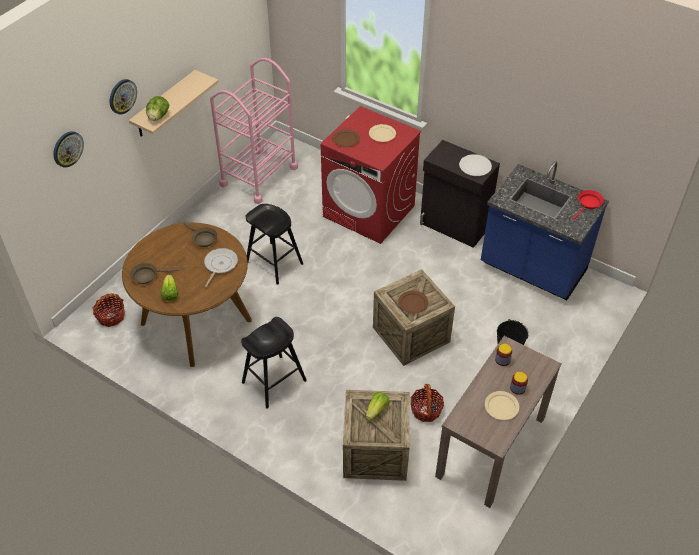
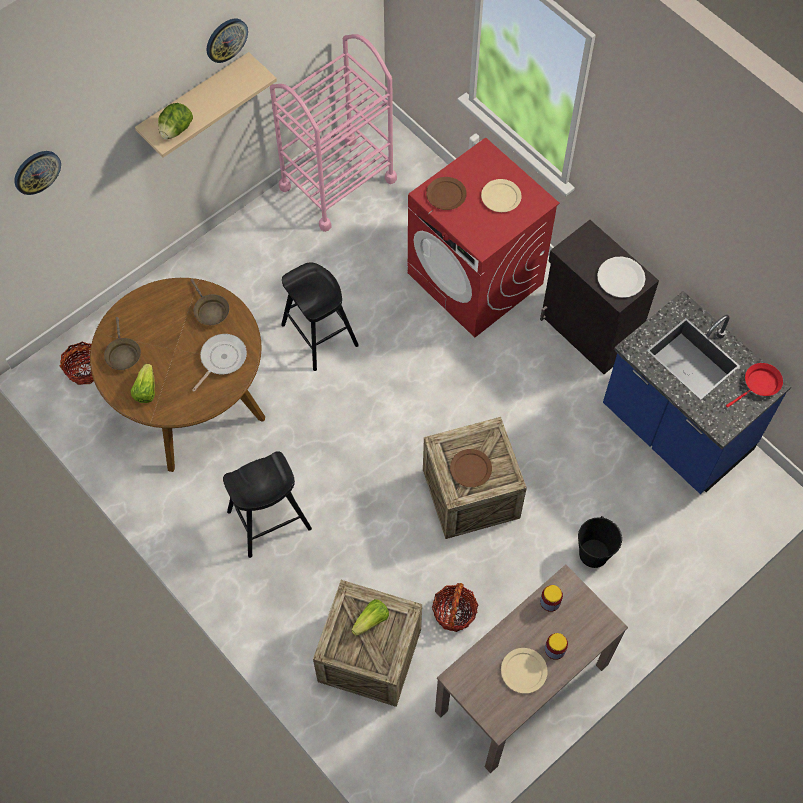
camera: 15 degrees right, 15 degrees up
wall clock [110,79,137,114] -> wall clock moved to [207,19,248,63]
brown frying pan [130,263,178,284] -> brown frying pan turned 105 degrees counterclockwise [104,317,141,370]

